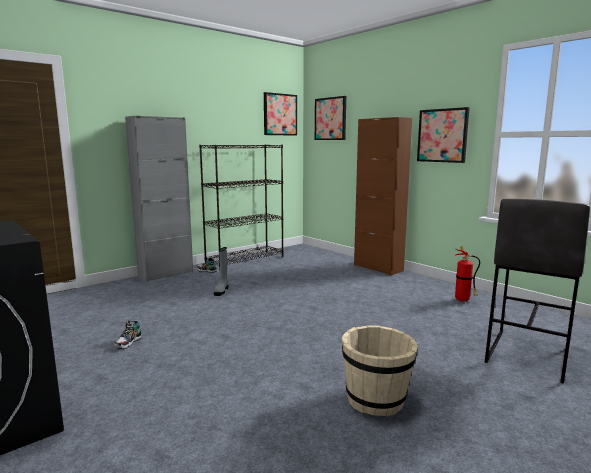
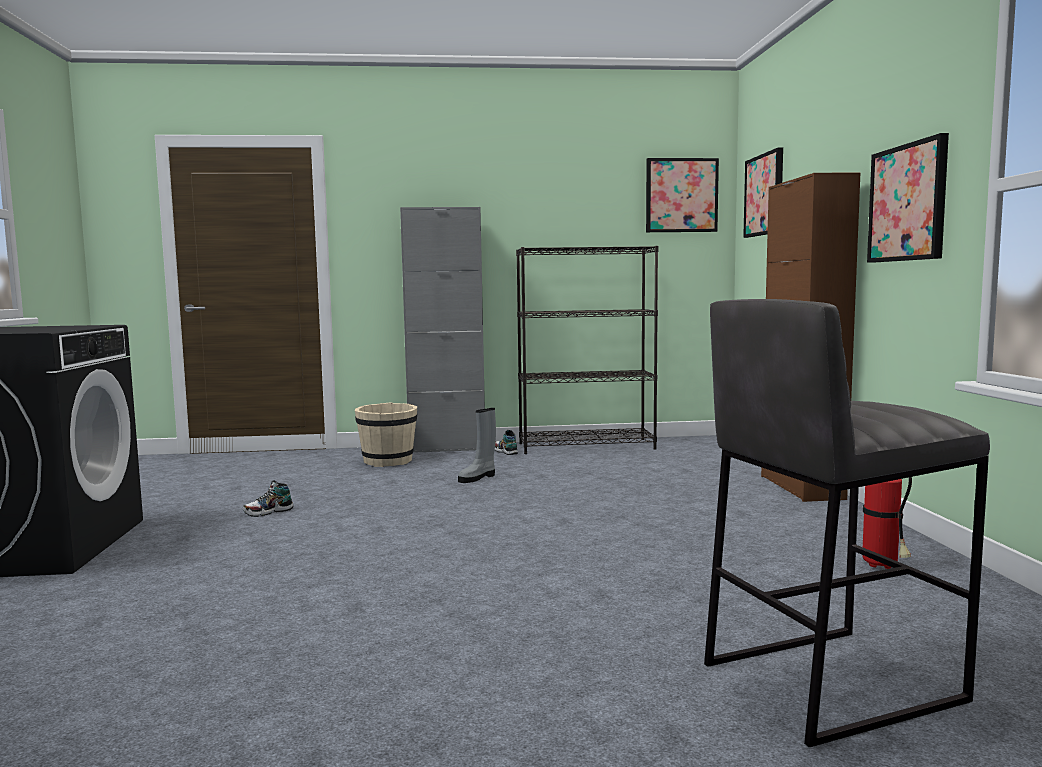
camera: 35 degrees right, 5 degrees down
beige bucket [342,325,418,417] -> beige bucket moved to [355,402,417,467]

